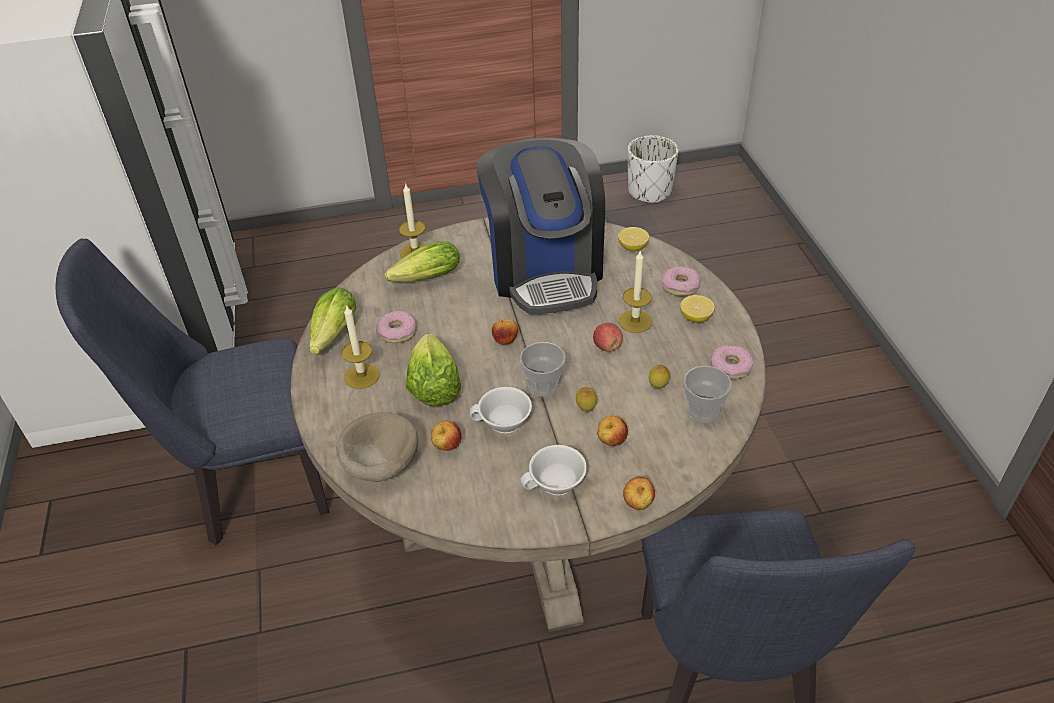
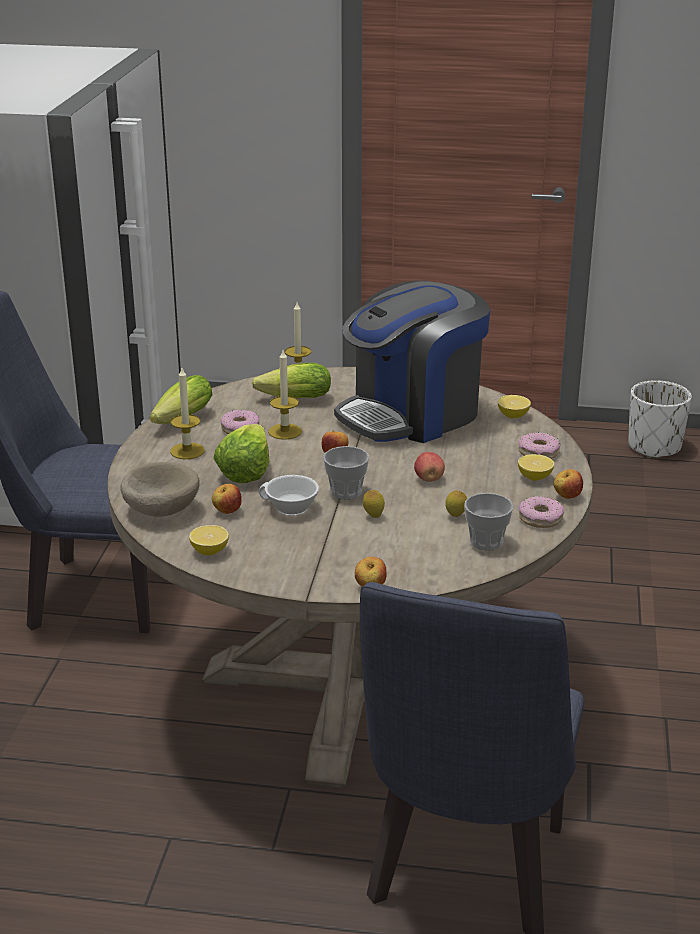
camera: 20 degrees right, 15 degrees down
coffee machine [477,137,605,314] -> coffee machine turned 45 degrees clockwise [334,281,490,443]
white cup [520,445,587,495] -> none
apple [597,416,628,446] -> apple moved to [554,469,583,499]
candle [619,250,652,333] -> candle moved to [268,350,302,440]
none -> lemon [189,525,229,555]

